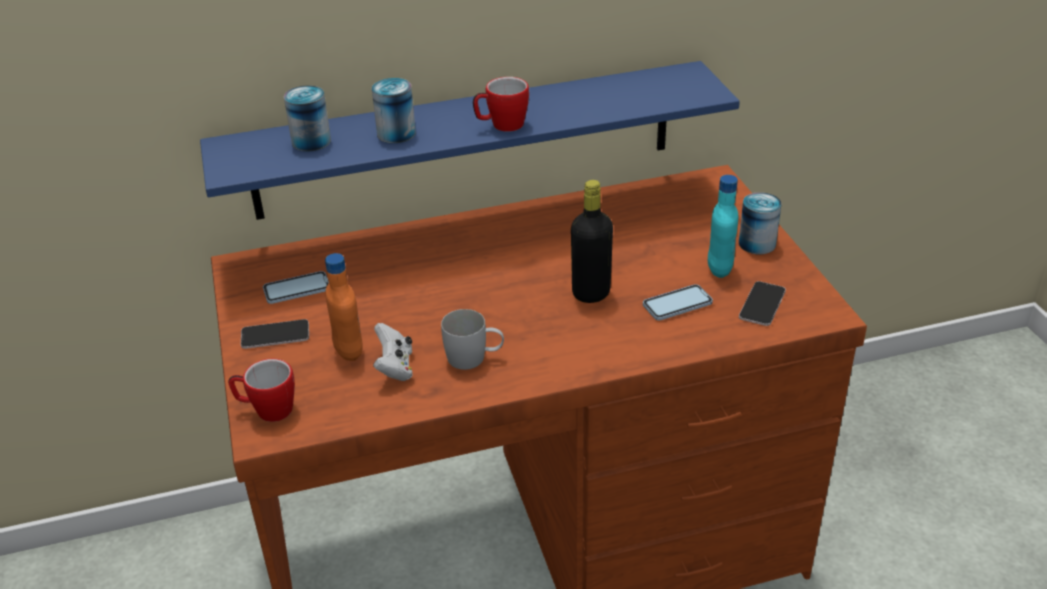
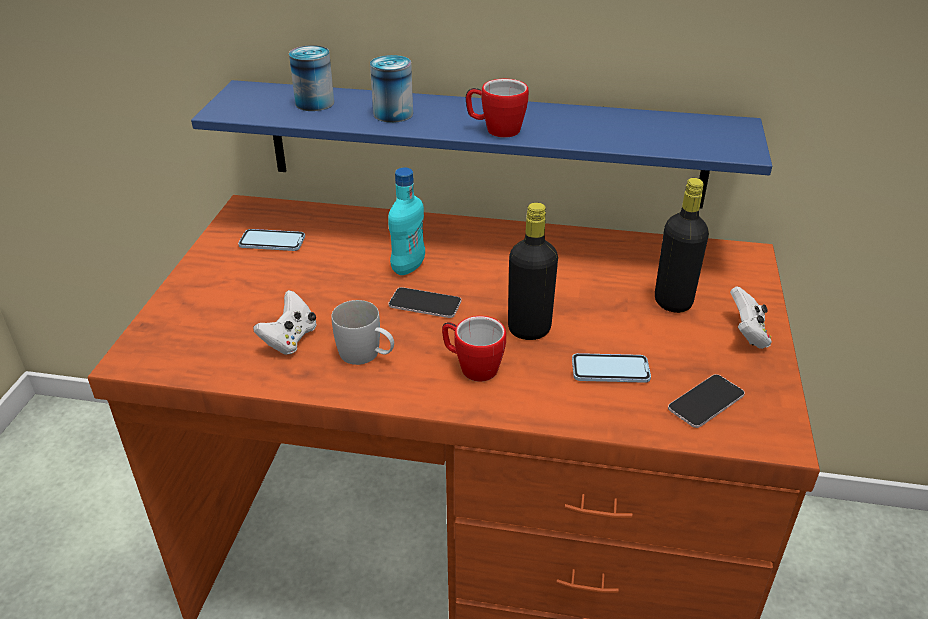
camera: 25 degrees right, 0 degrees up
mug [228,358,295,422] -> mug moved to [442,316,506,382]
phone [241,319,309,349] -> phone moved to [389,287,461,318]
orange bottle [325,253,363,361] -> none
turquoise bottle [708,175,738,278] -> turquoise bottle moved to [388,168,425,275]
can [739,192,781,254] -> white game controller [730,286,772,349]
none -> black bottle [655,178,709,313]

